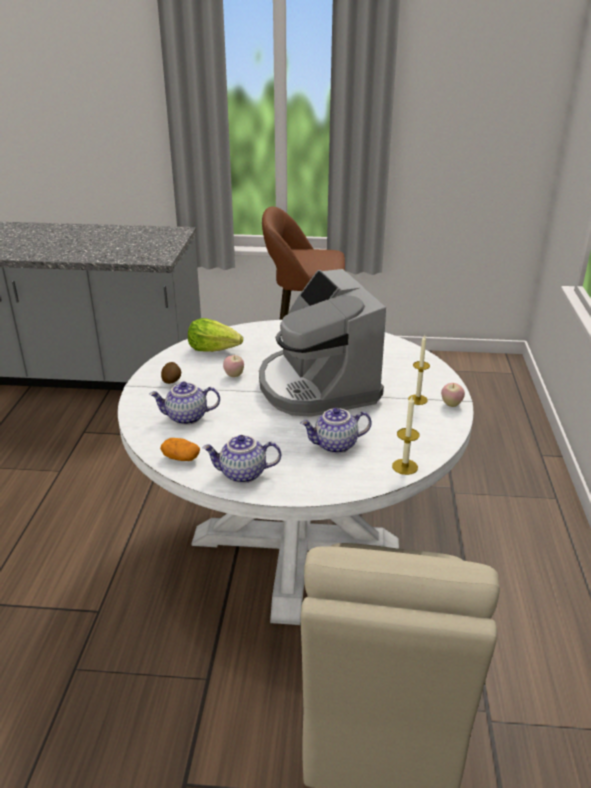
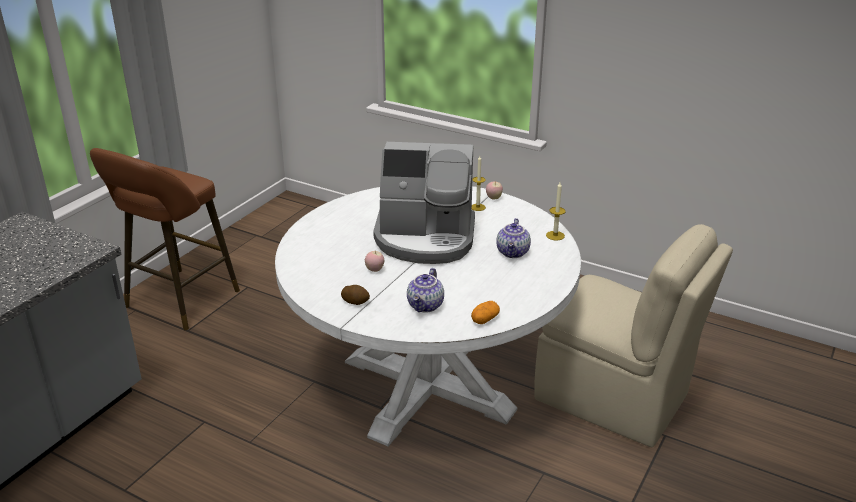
camera: 65 degrees left, 0 degrees up
lettuce [188,318,243,352] -> none
teapot [202,435,281,483] -> none

